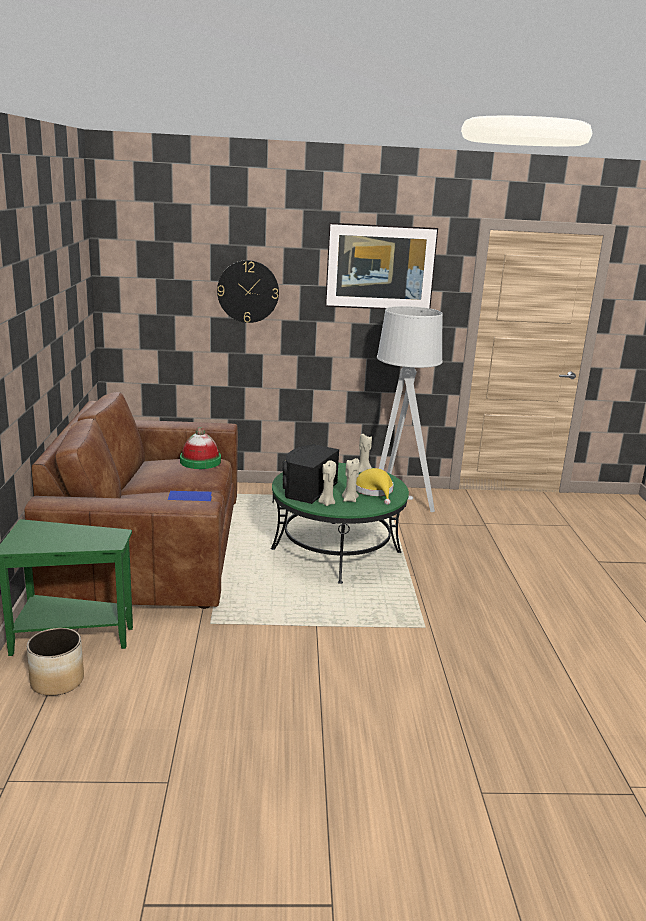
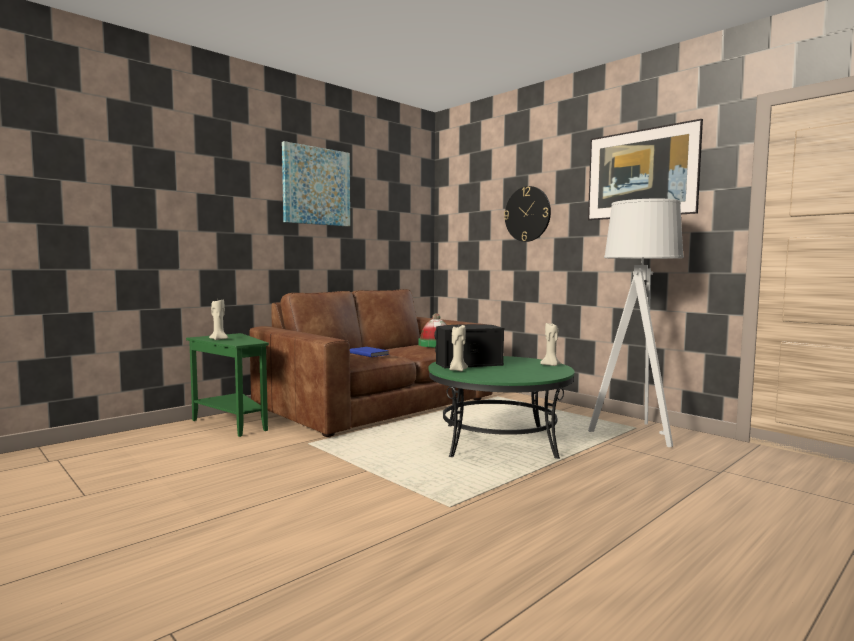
camera: 50 degrees right, 15 degrees down
planter [27,628,84,696] -> none
beige candle [342,458,359,502] -> beige candle moved to [209,300,228,340]
yellow hat [356,468,394,505] -> none
none -> picture [282,141,350,227]

